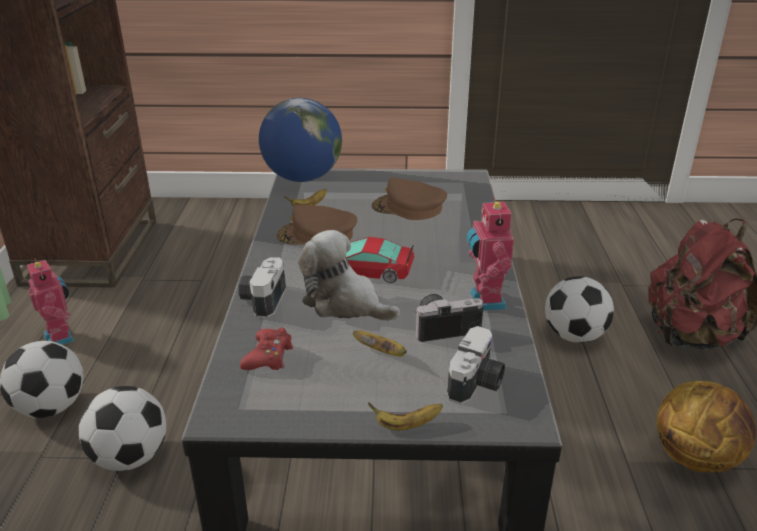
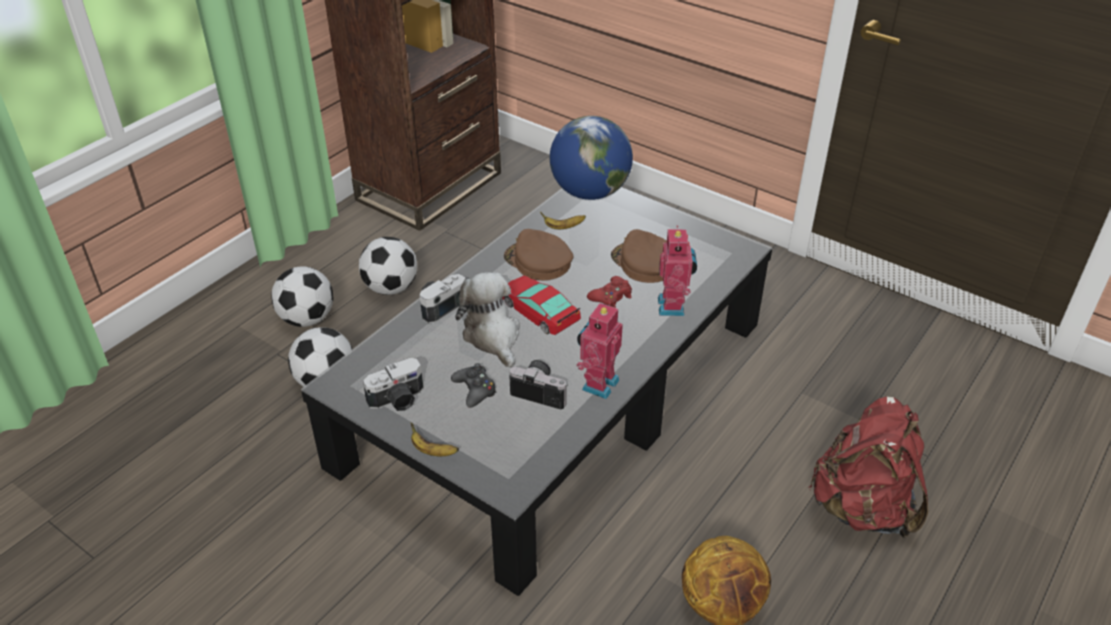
camera: 35 degrees right, 10 degrees up
toy robot [27,258,74,345] -> toy robot moved to [658,225,697,316]
red game controller [240,328,293,370] -> red game controller moved to [587,276,632,308]
banana [353,330,407,357] -> black game controller [451,363,497,408]
camera [447,326,505,404] -> camera moved to [363,358,423,411]
football [545,276,614,343] -> football moved to [359,237,417,295]

